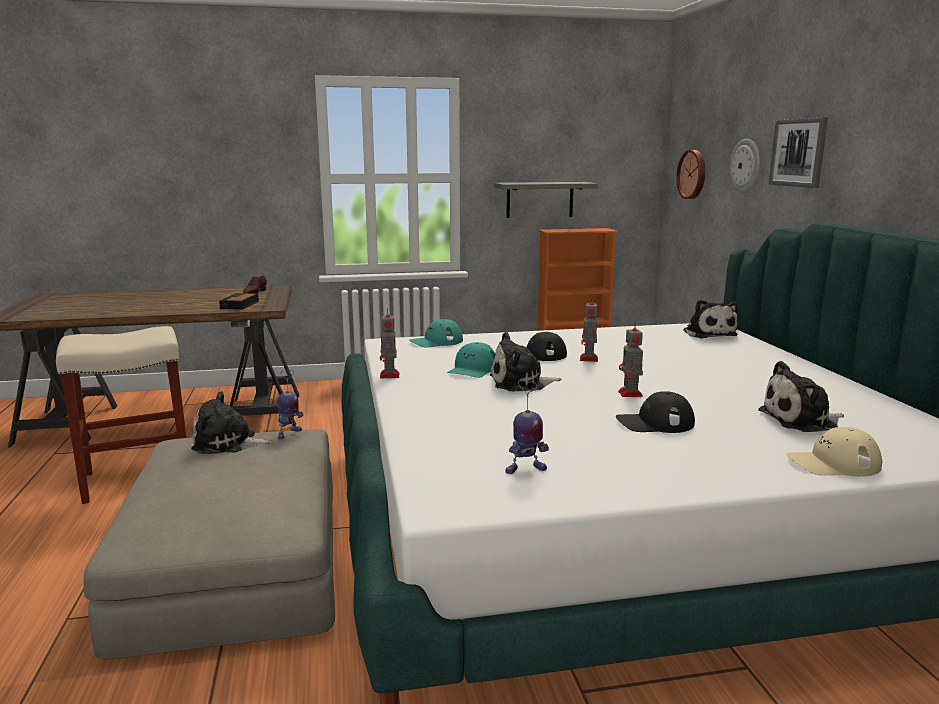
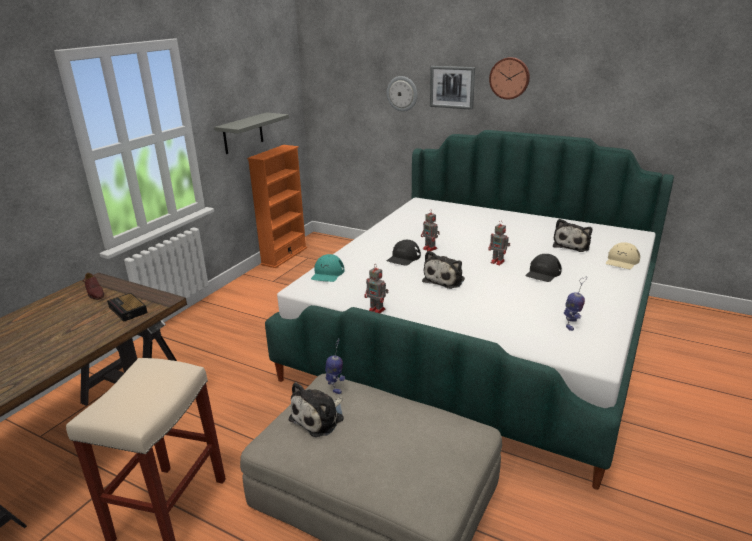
camera: 50 degrees left, 10 degrees up
turquoise cap [447,342,495,378] -> none
wall clock [676,150,705,199] -> wall clock moved to [489,57,530,100]
plush toy [683,299,738,338] -> none

